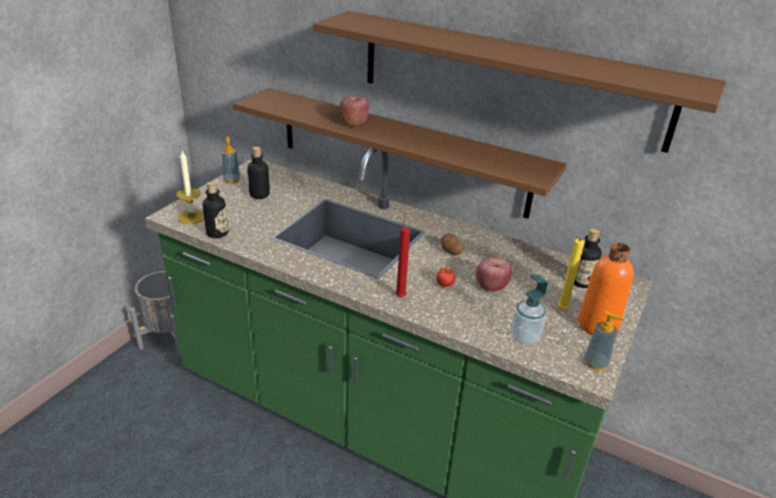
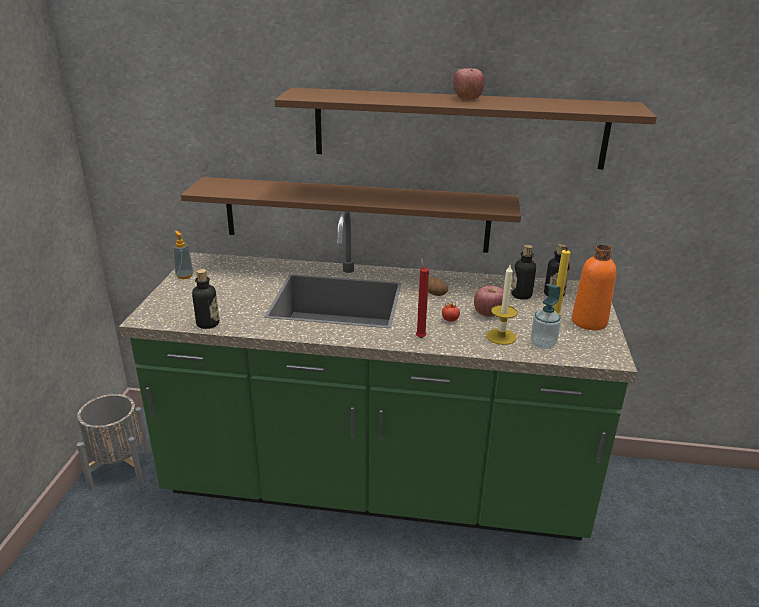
camera: 20 degrees left, 5 degrees down
candle [176,151,204,224] -> candle moved to [486,265,517,345]
bottle [247,147,270,199] -> bottle moved to [512,245,536,300]
apple [339,95,369,127] -> apple moved to [453,68,484,100]
soap dispenser [584,311,624,370] -> none

